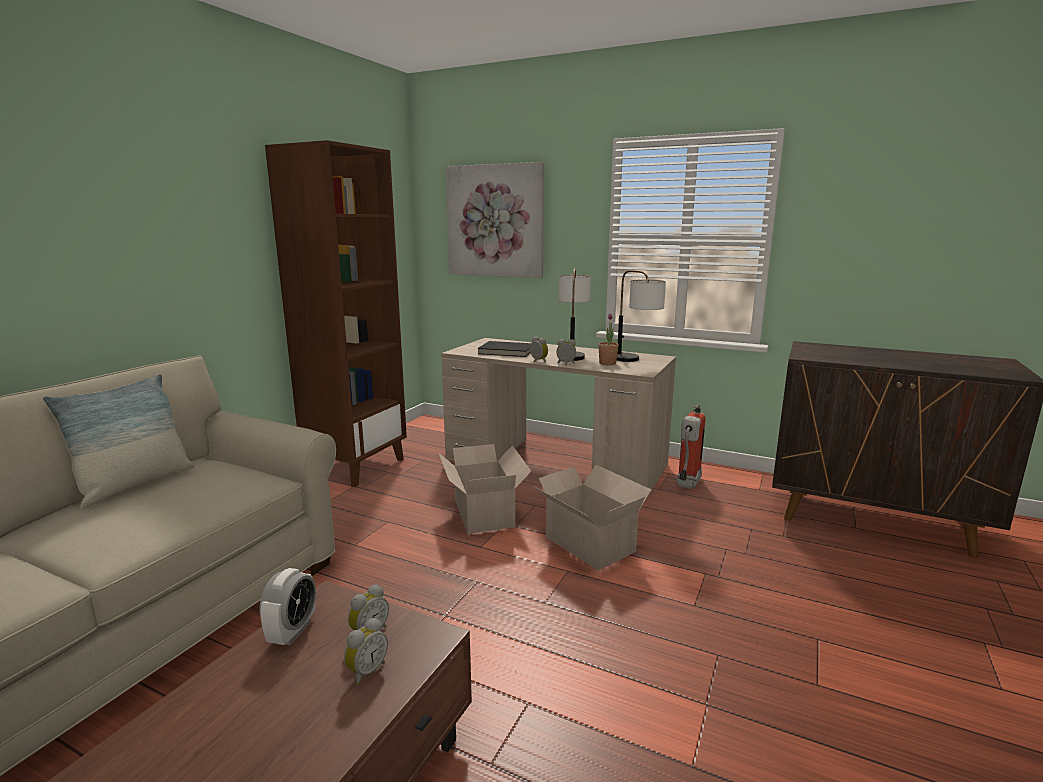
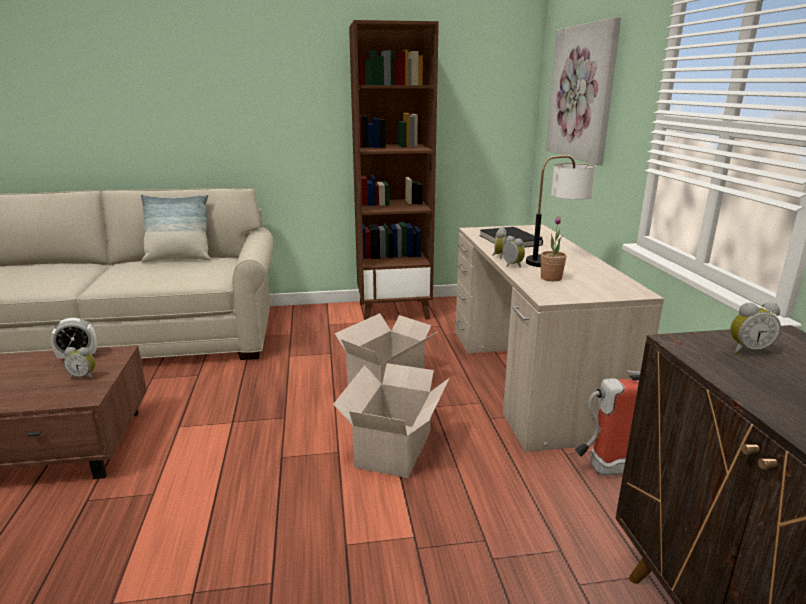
camera: 55 degrees right, 5 degrees up
alarm clock [344,617,388,685] -> alarm clock moved to [730,302,781,354]
table lamp [617,270,666,362] -> none

